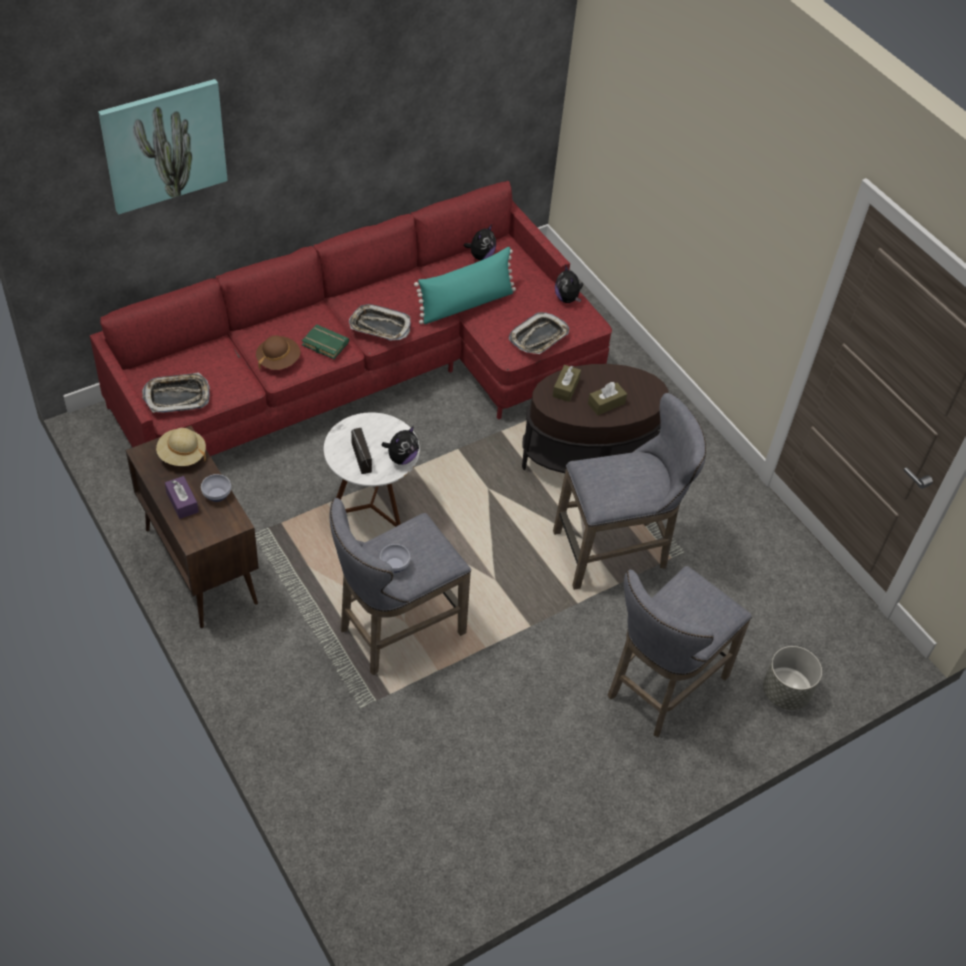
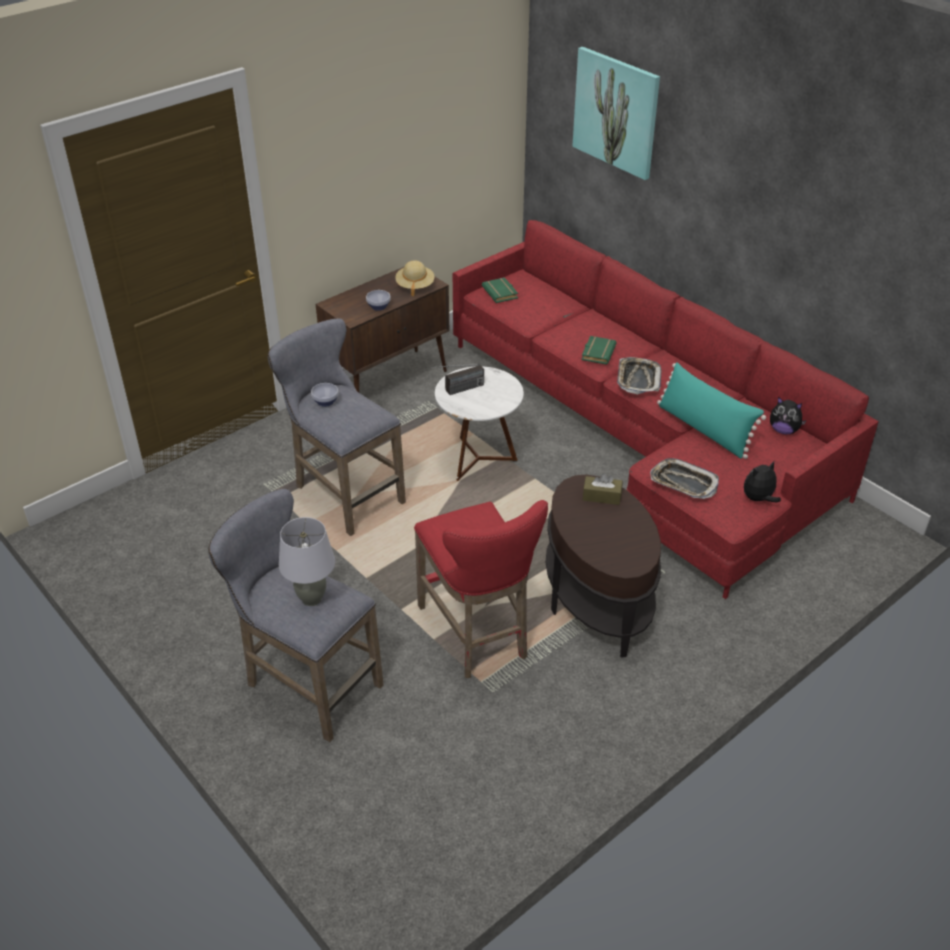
camera: 85 degrees right, 10 degrees down
tray [142,373,210,413] -> green book [482,277,518,303]
purple tissue box [165,476,199,519] -> none
brown hat [256,335,300,370] -> none
plush toy [382,426,419,465] -> none
grey stool [553,393,706,590] -> red stool [414,500,548,678]
brown tissue box [588,382,627,415] -> none
grey planter [763,646,822,710] -> none
none -> grey table lamp [279,517,335,606]

